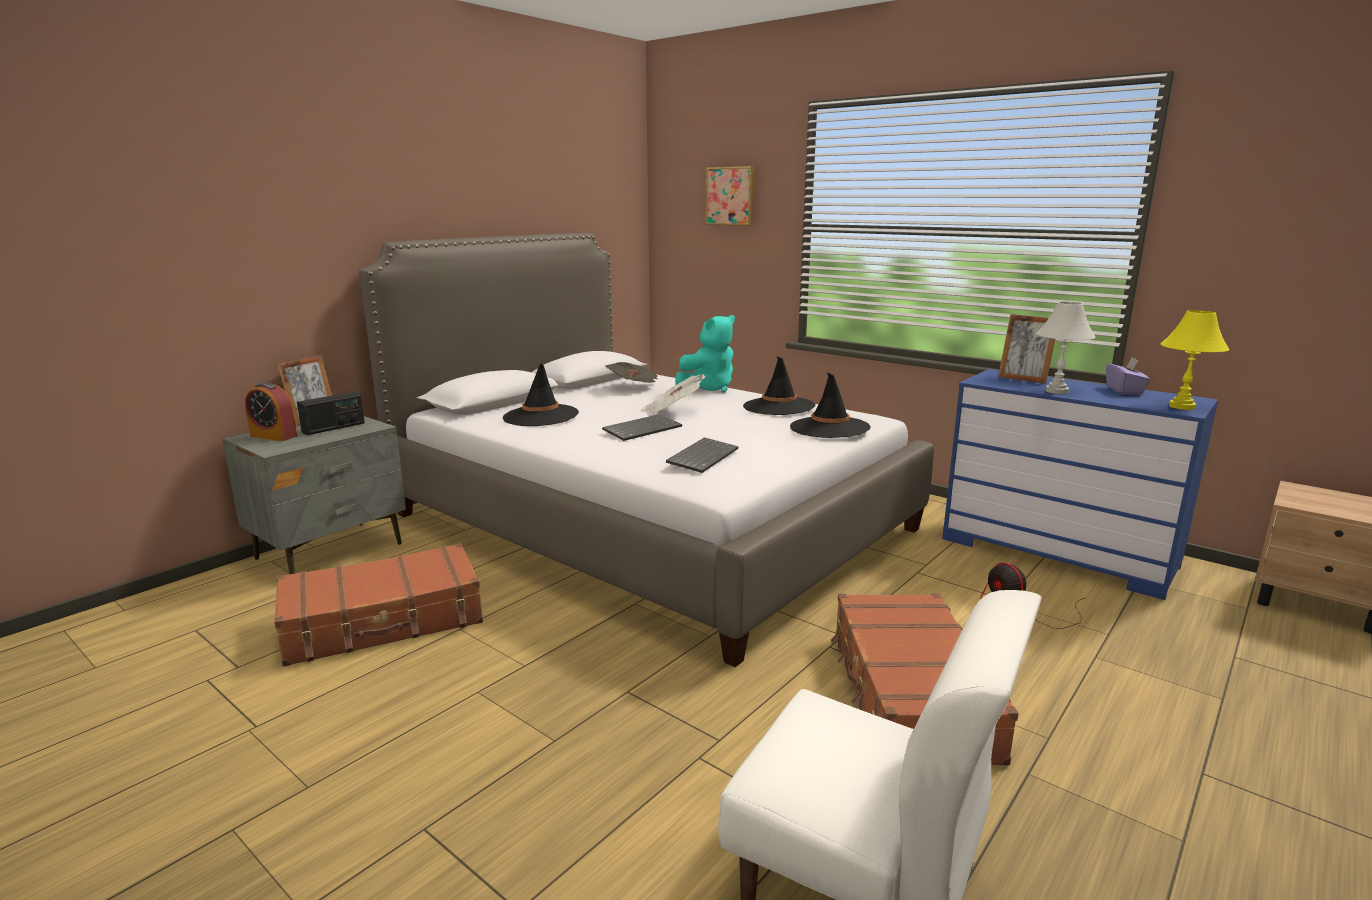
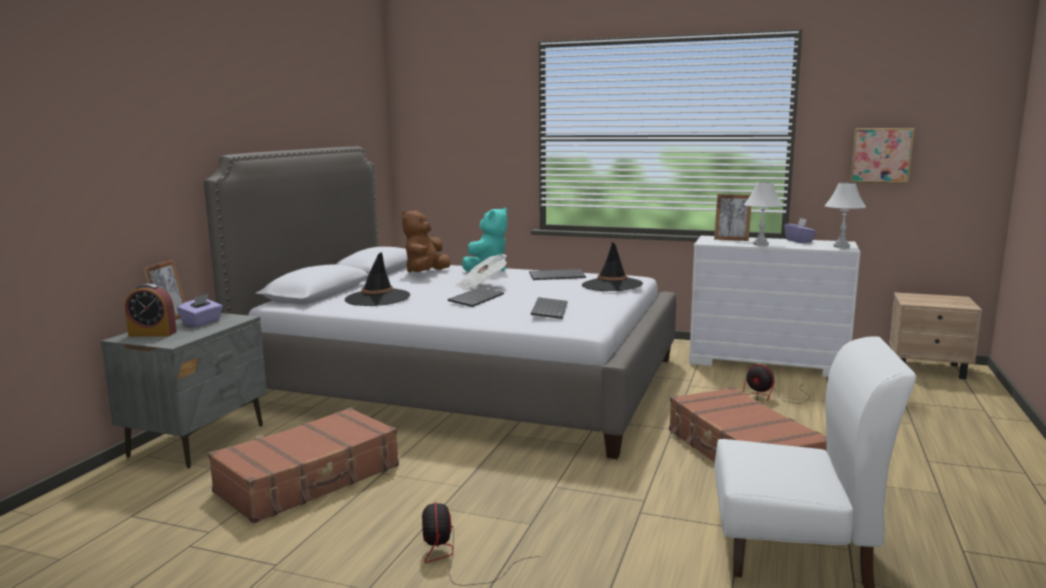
camera: 20 degrees left, 5 degrees down
radio [297,392,365,435] -> purple tissue box [177,294,223,327]
newspaper [605,362,657,383] -> brown plush toy [402,210,450,273]
picture [706,166,755,226] -> picture moved to [850,128,915,183]
black hat [743,356,816,415] -> keyboard [529,269,586,280]
blue dresser [942,369,1218,600] -> white dresser [689,236,860,377]
yellow table lamp [1161,310,1229,410] -> white table lamp [824,183,866,248]
none -> fan [422,502,540,586]

